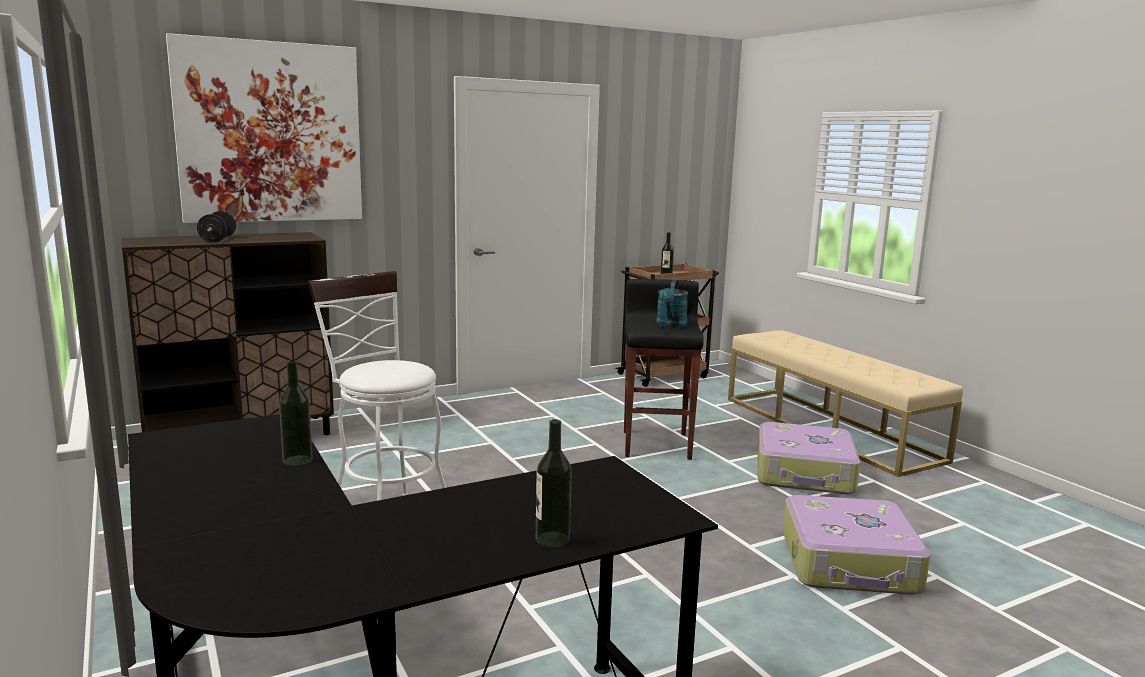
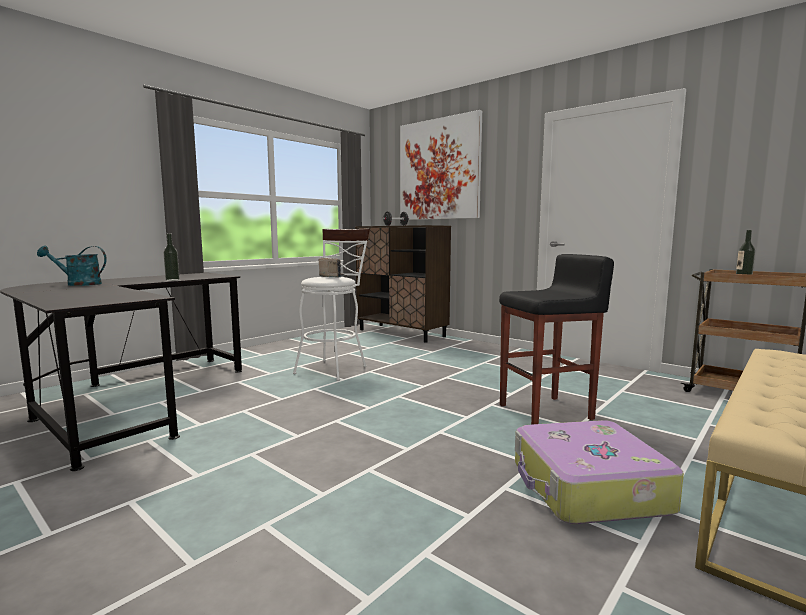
camera: 70 degrees right, 5 degrees down
bottle [536,419,572,548] -> none
turquoise watering can [656,280,688,328] -> turquoise watering can moved to [37,246,107,286]
suitcase [783,495,931,595] -> none
none -> radio [319,258,346,277]

